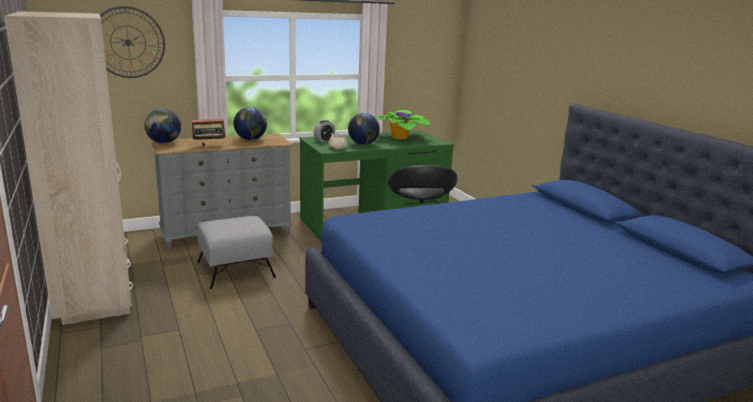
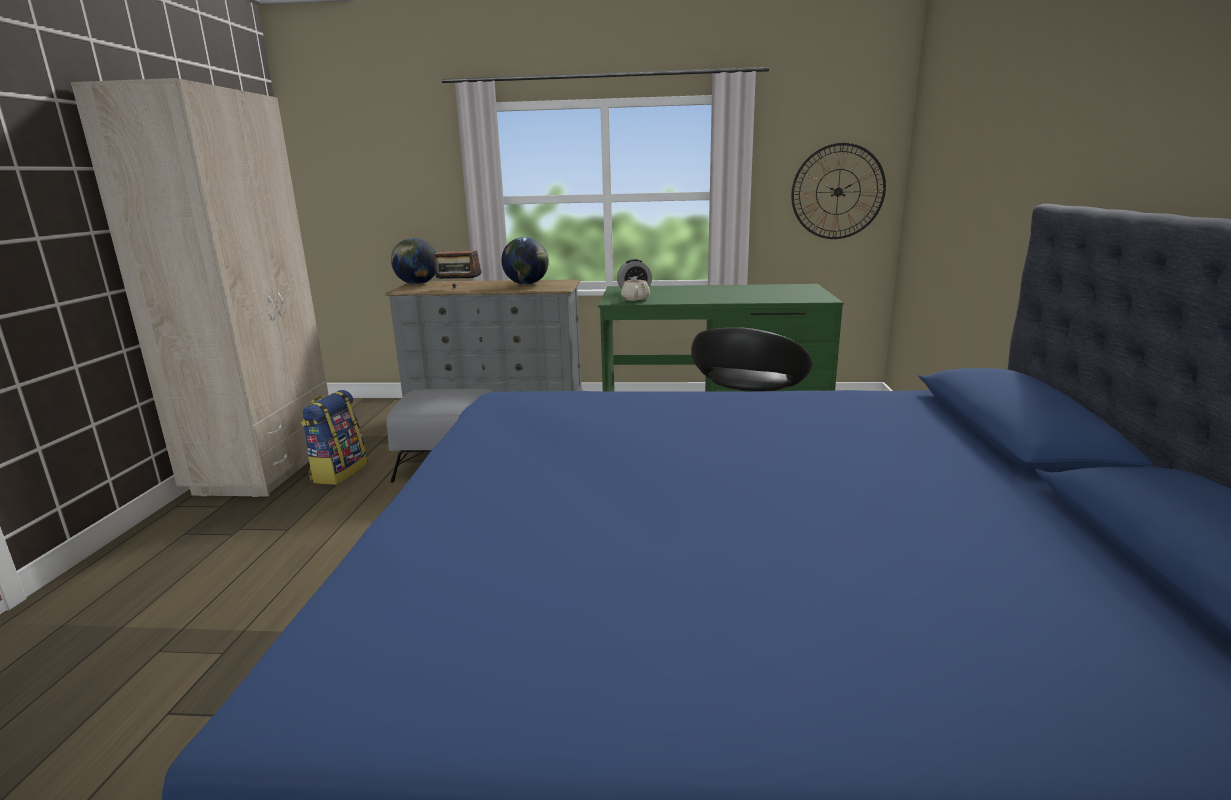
camera: 30 degrees right, 0 degrees up
wall clock [100,6,165,78] -> wall clock moved to [791,143,886,239]
globe [348,113,380,145] -> none
potted plant [375,110,431,139] -> none
none -> backpack [301,390,367,485]

